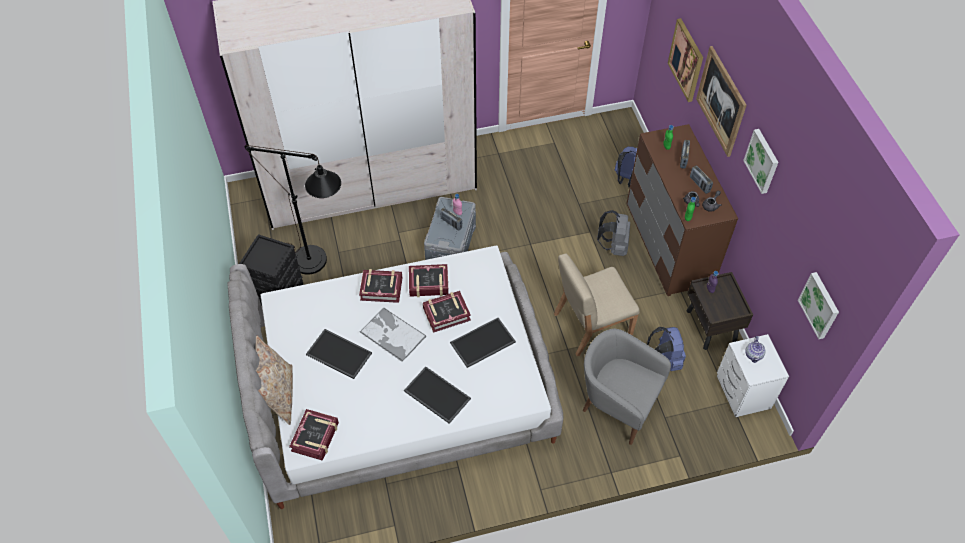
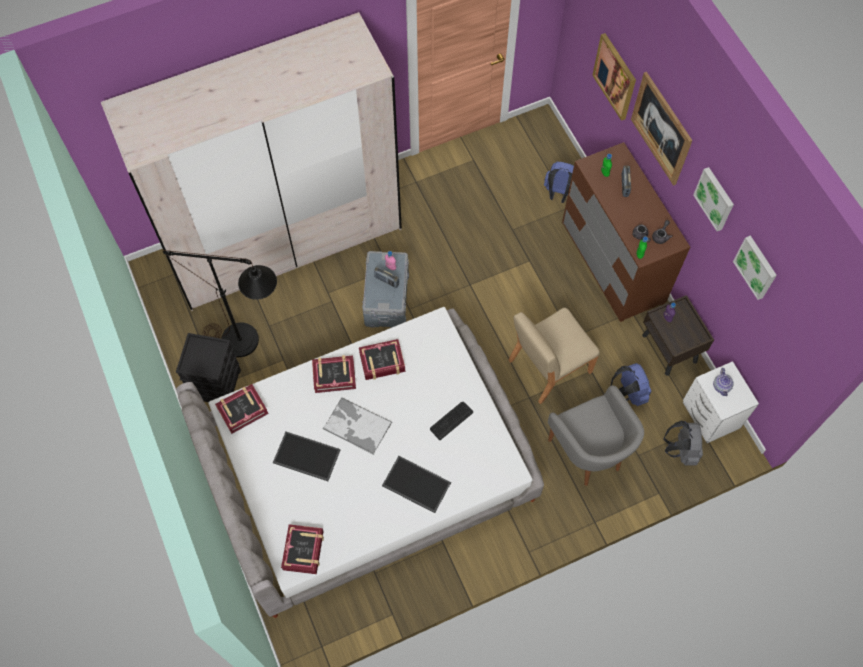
camera: 10 degrees left, 10 degrees up
beige pillow [255,336,293,425] -> none
book [423,291,471,333] -> book moved to [215,384,269,434]
tray [450,318,516,368] -> keyboard [430,402,473,440]
grey armchair [583,329,671,445] -> grey armchair turned 135 degrees counterclockwise [548,386,644,486]
grey backpack [597,210,630,256] -> grey backpack moved to [664,421,703,465]
radio [690,166,713,194] -> none
picture [798,272,839,339] -> picture moved to [733,236,777,300]

